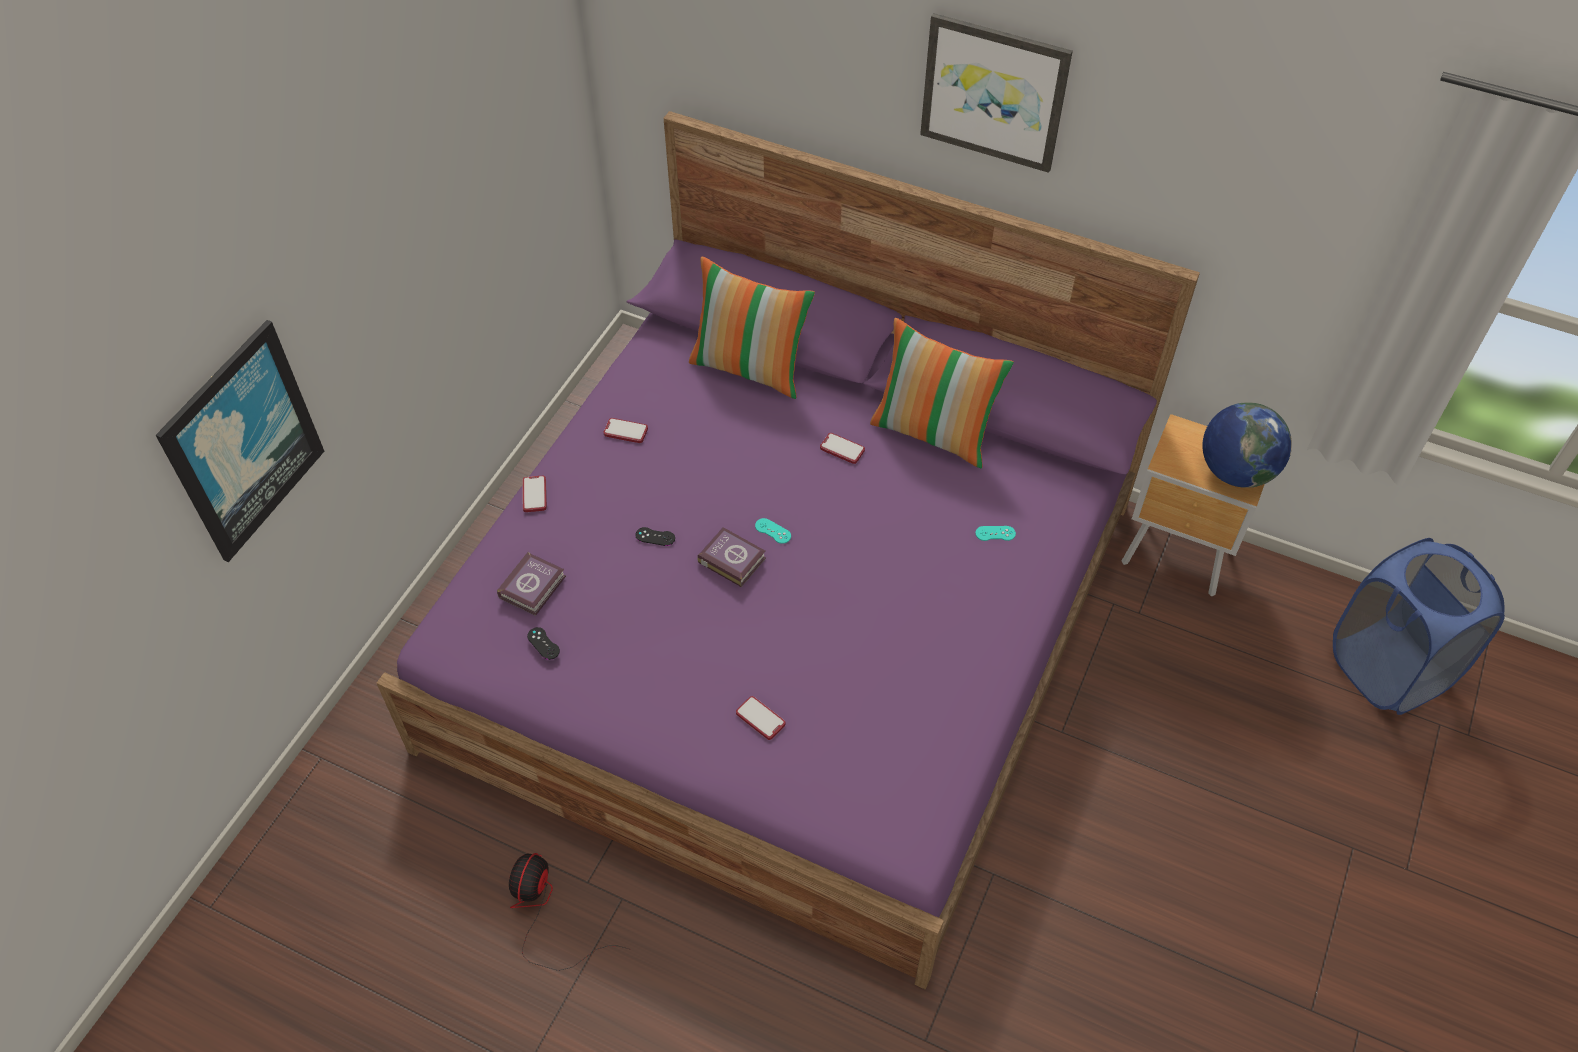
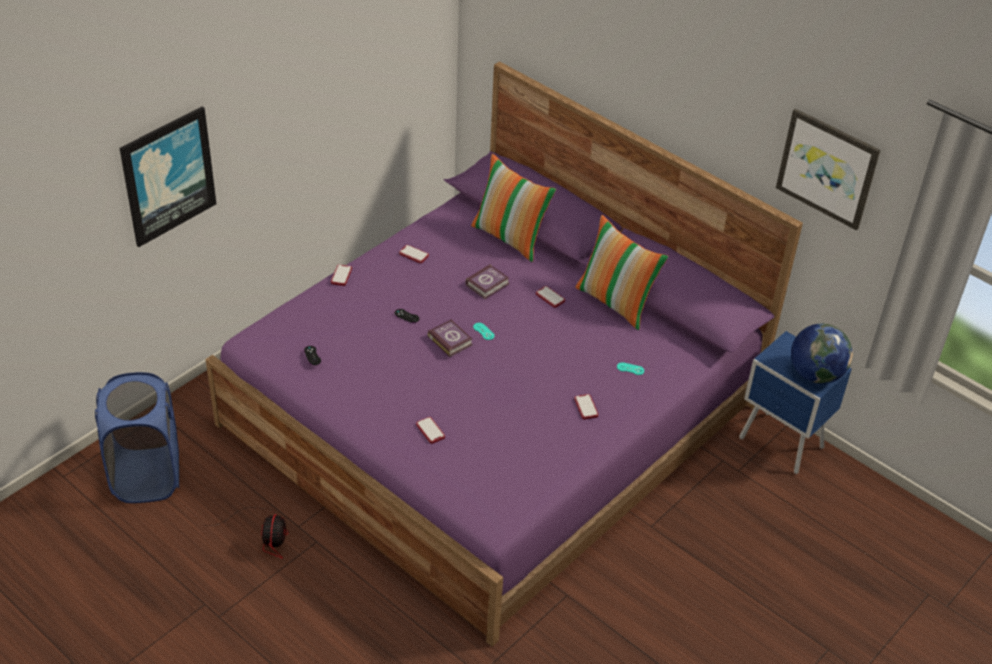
camera: 15 degrees right, 10 degrees down
book [497,552,566,616] -> book moved to [466,264,509,299]
fan [509,853,629,971] -> fan turned 150 degrees clockwise [207,507,288,559]
picture [920,13,1073,173] -> picture moved to [776,109,880,230]
brown nightstand [1122,414,1265,596] -> blue nightstand [739,331,852,474]
blue laundry basket [1333,538,1505,715] -> blue laundry basket moved to [95,372,179,503]
none -> phone [574,394,599,420]

